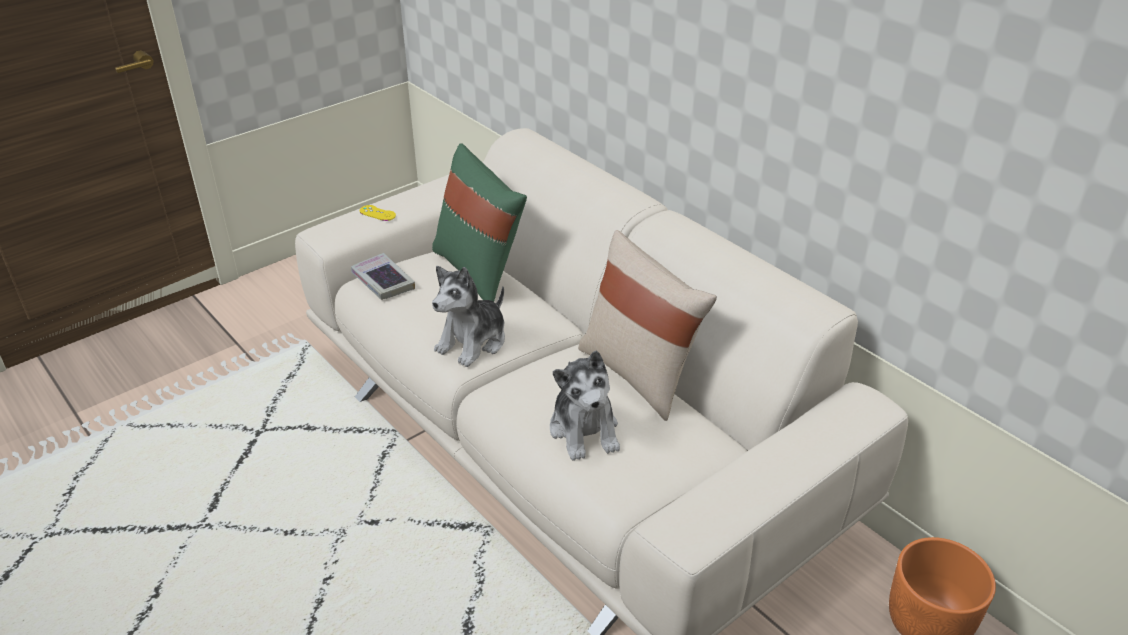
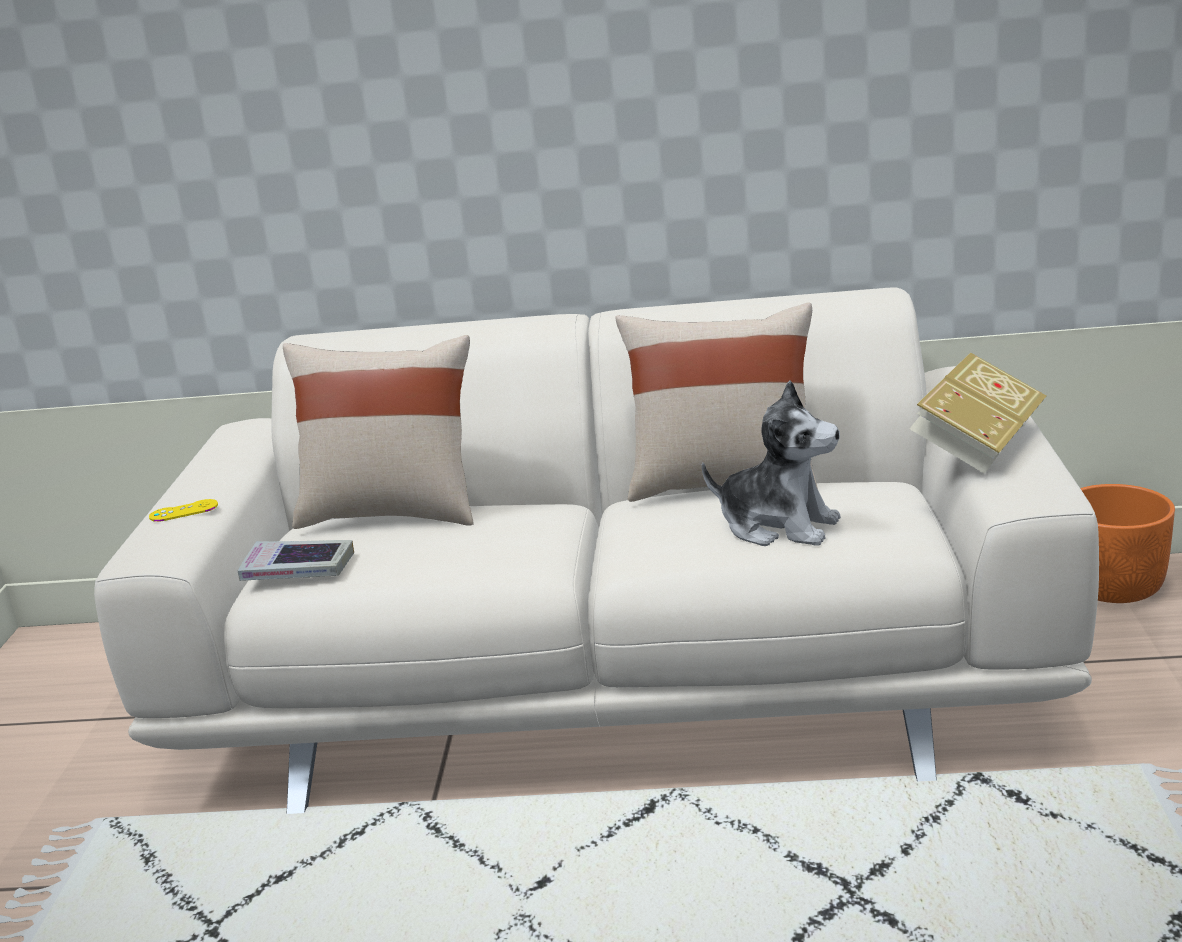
camera: 45 degrees left, 15 degrees down
green pillow [432,143,527,302] -> beige pillow [283,335,474,529]
plush toy [432,266,505,367] -> none
none -> book [910,352,1046,474]

